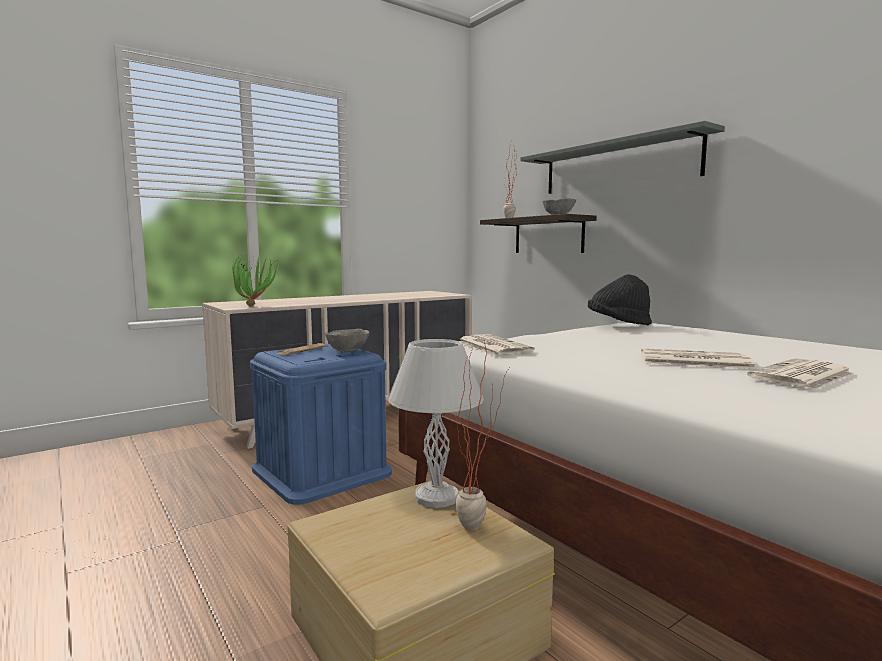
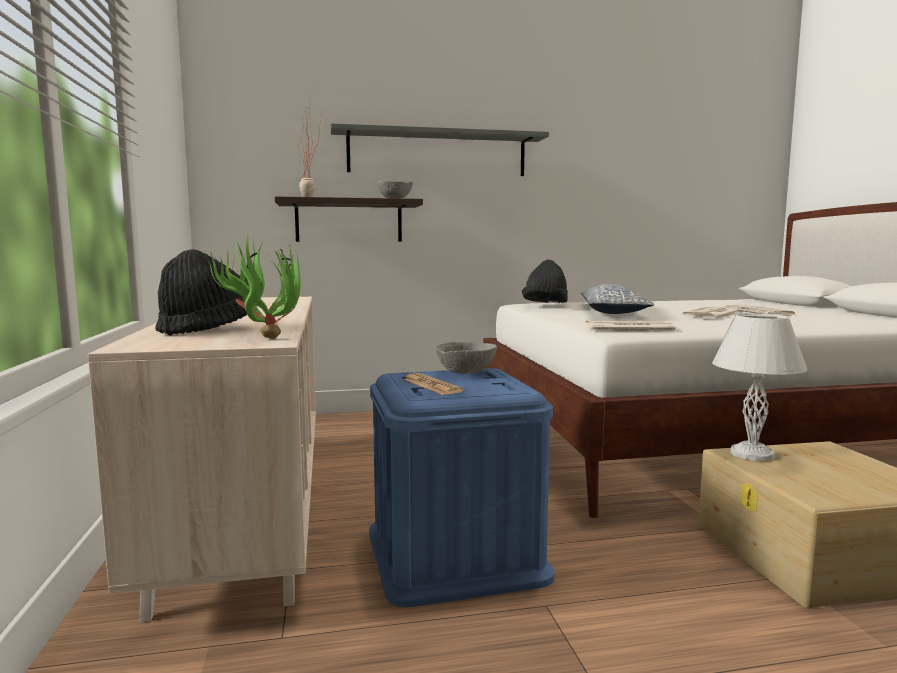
camera: 65 degrees left, 0 degrees up
potted plant [454,341,510,530] -> none
none -> black hat [155,249,247,336]
none -> pillow [581,284,654,314]

